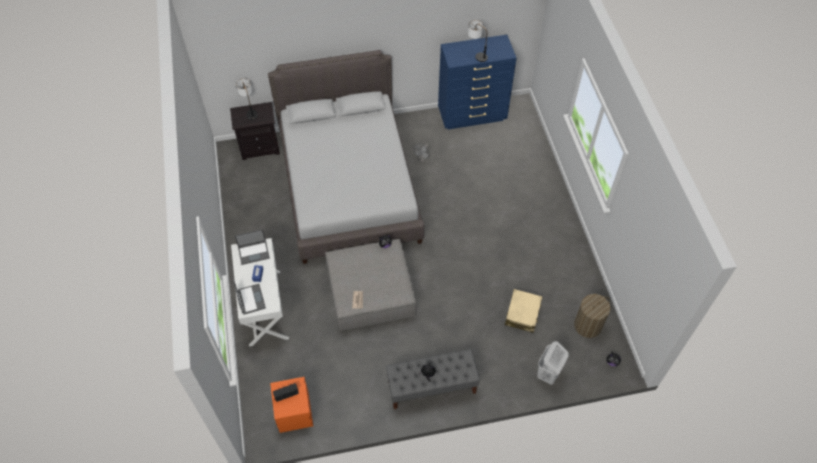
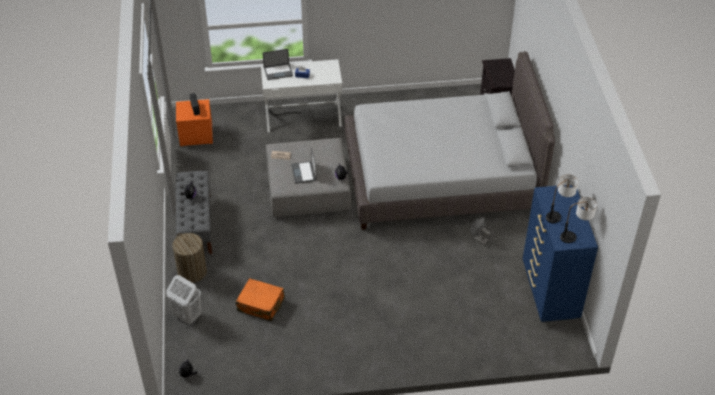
camera: 95 degrees right, 10 degrees down
laptop [235,229,270,265] -> laptop moved to [291,147,317,184]
table lamp [236,78,258,120] -> table lamp moved to [560,197,597,243]
beige suitcase [505,289,543,333] -> orange suitcase [236,278,285,321]
laundry basket [574,294,611,338] -> laundry basket moved to [172,233,207,283]

